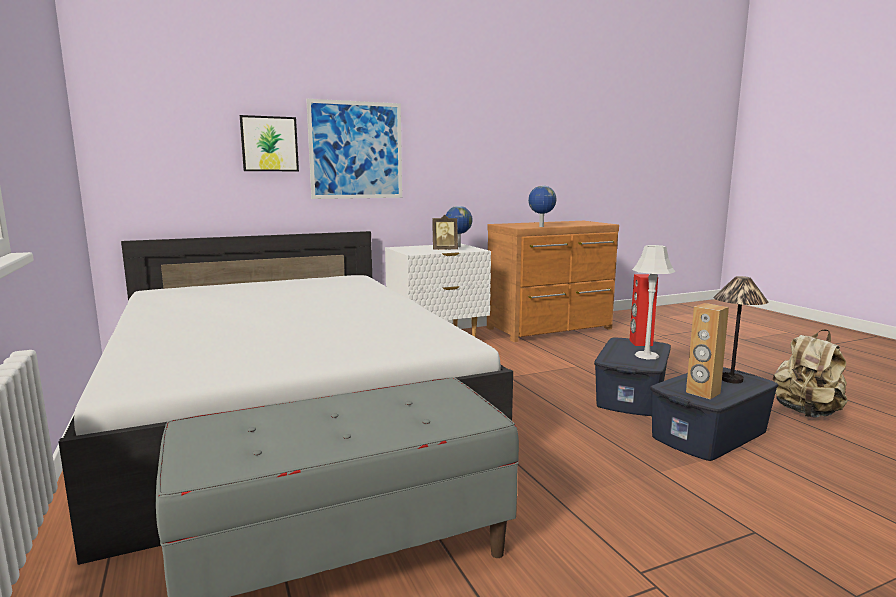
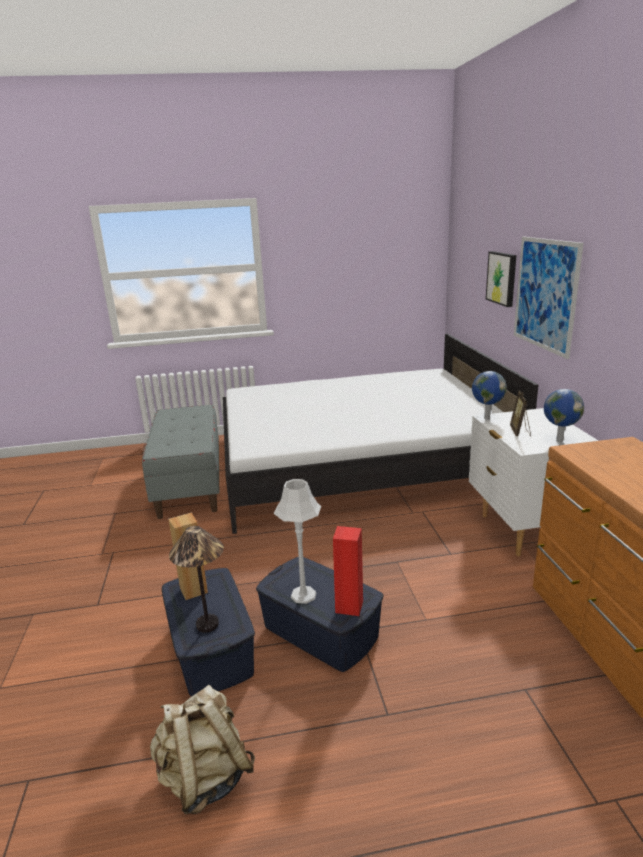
camera: 105 degrees right, 10 degrees up
globe [528,186,556,227] -> globe moved to [472,371,507,419]

